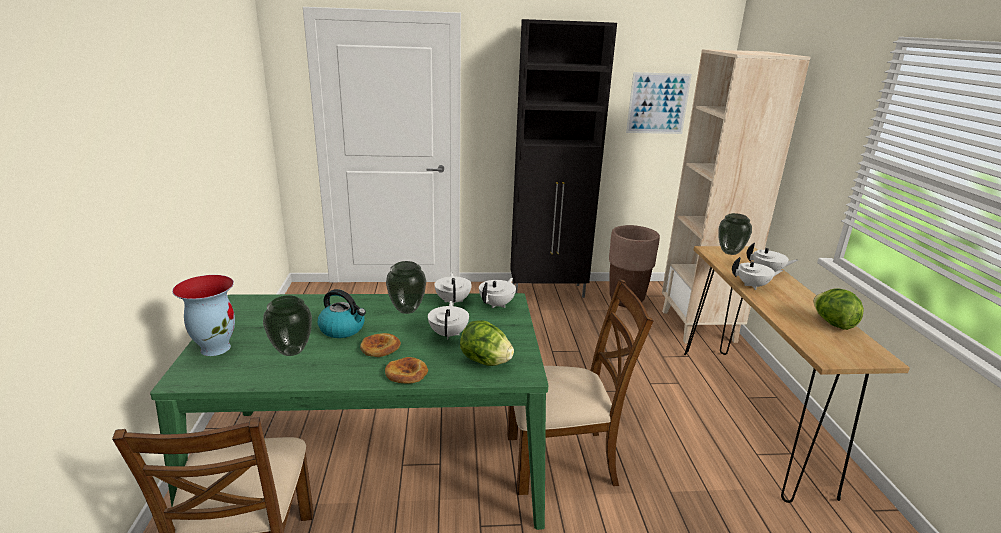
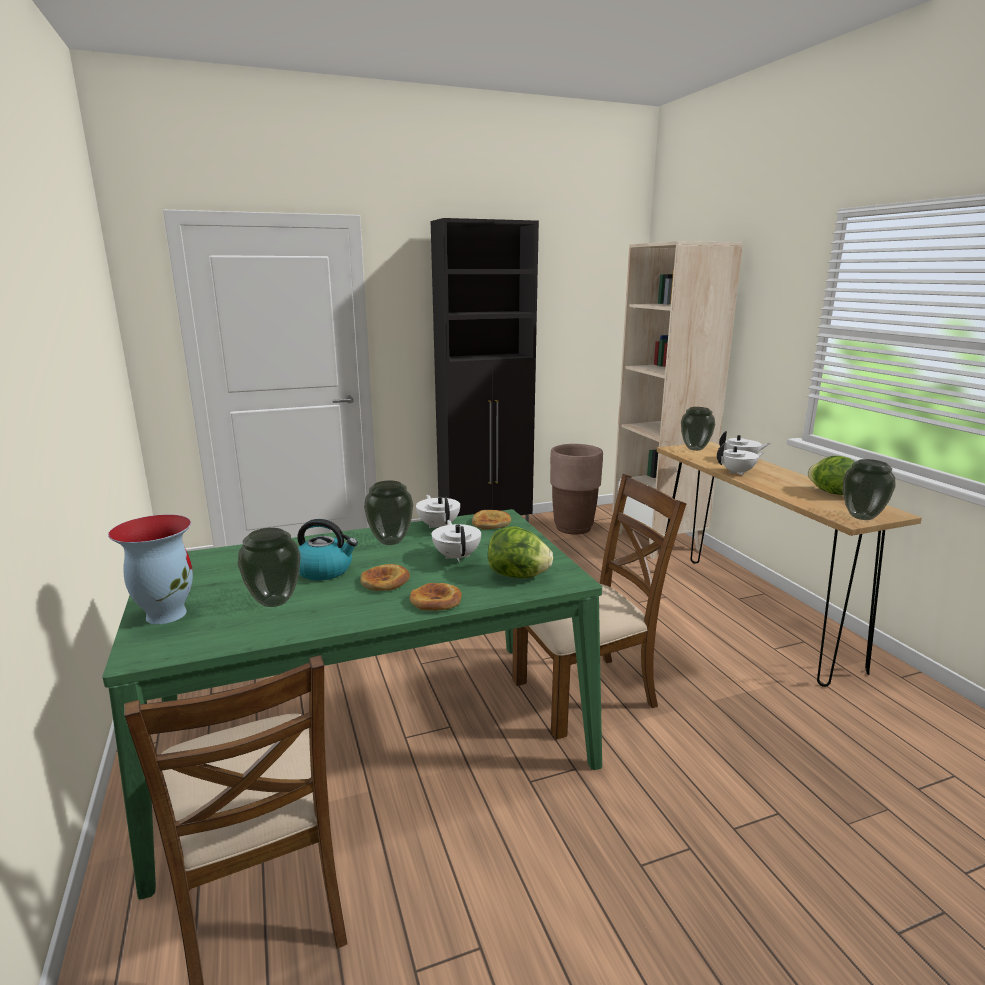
camera: 15 degrees left, 5 degrees down
white teapot [479,278,516,308] -> bread [472,510,511,530]
picture [626,72,692,134] -> none
none -> vase [843,459,896,520]

